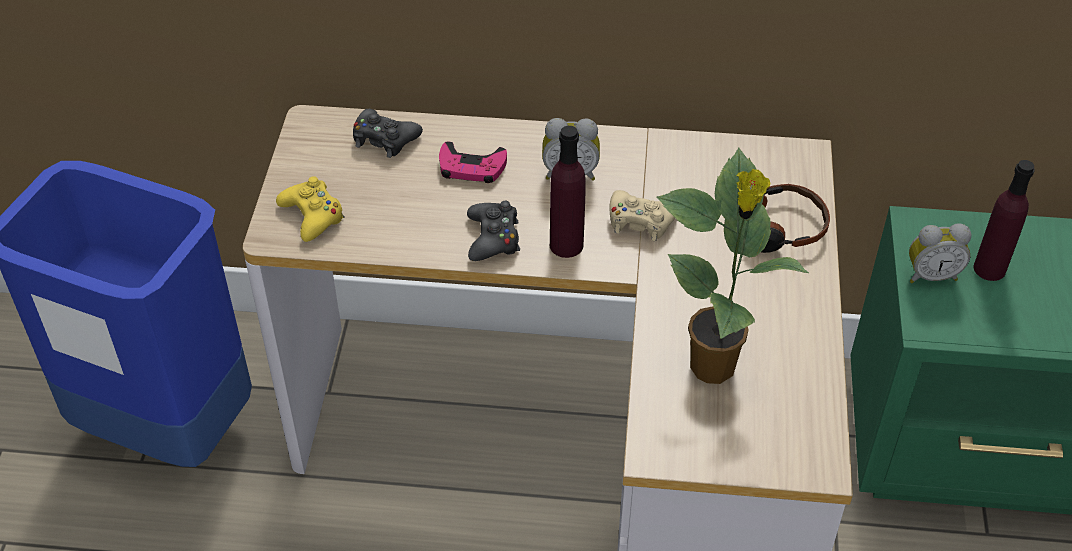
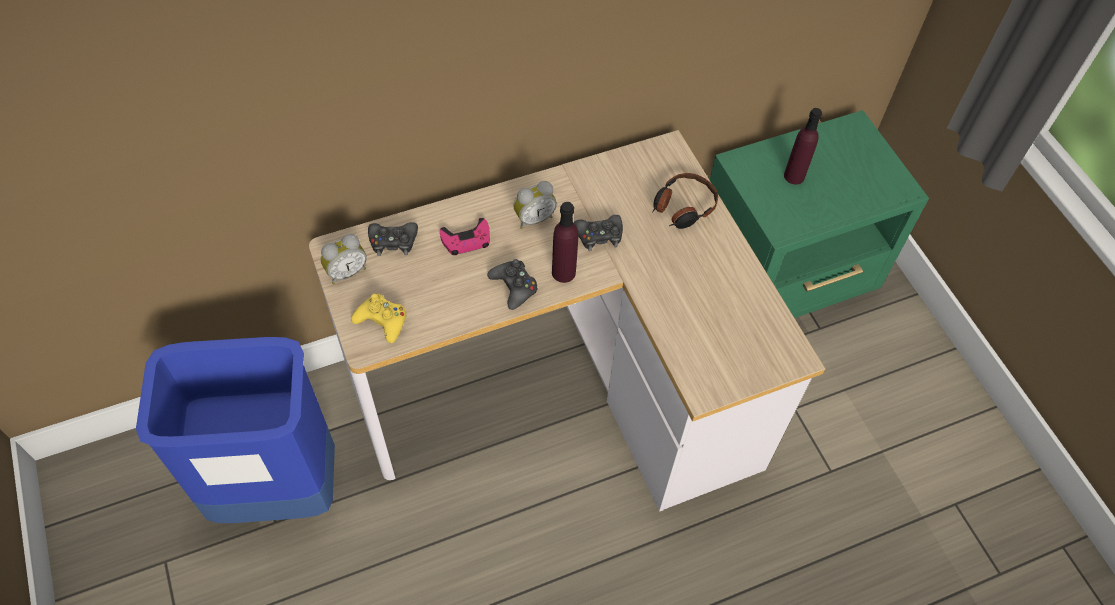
camera: 30 degrees left, 10 degrees up
beige game controller [609,190,676,241] -> black game controller [573,215,623,251]
potted plant [656,148,809,384] -> none
alarm clock [909,223,971,283] -> alarm clock moved to [320,234,367,285]

